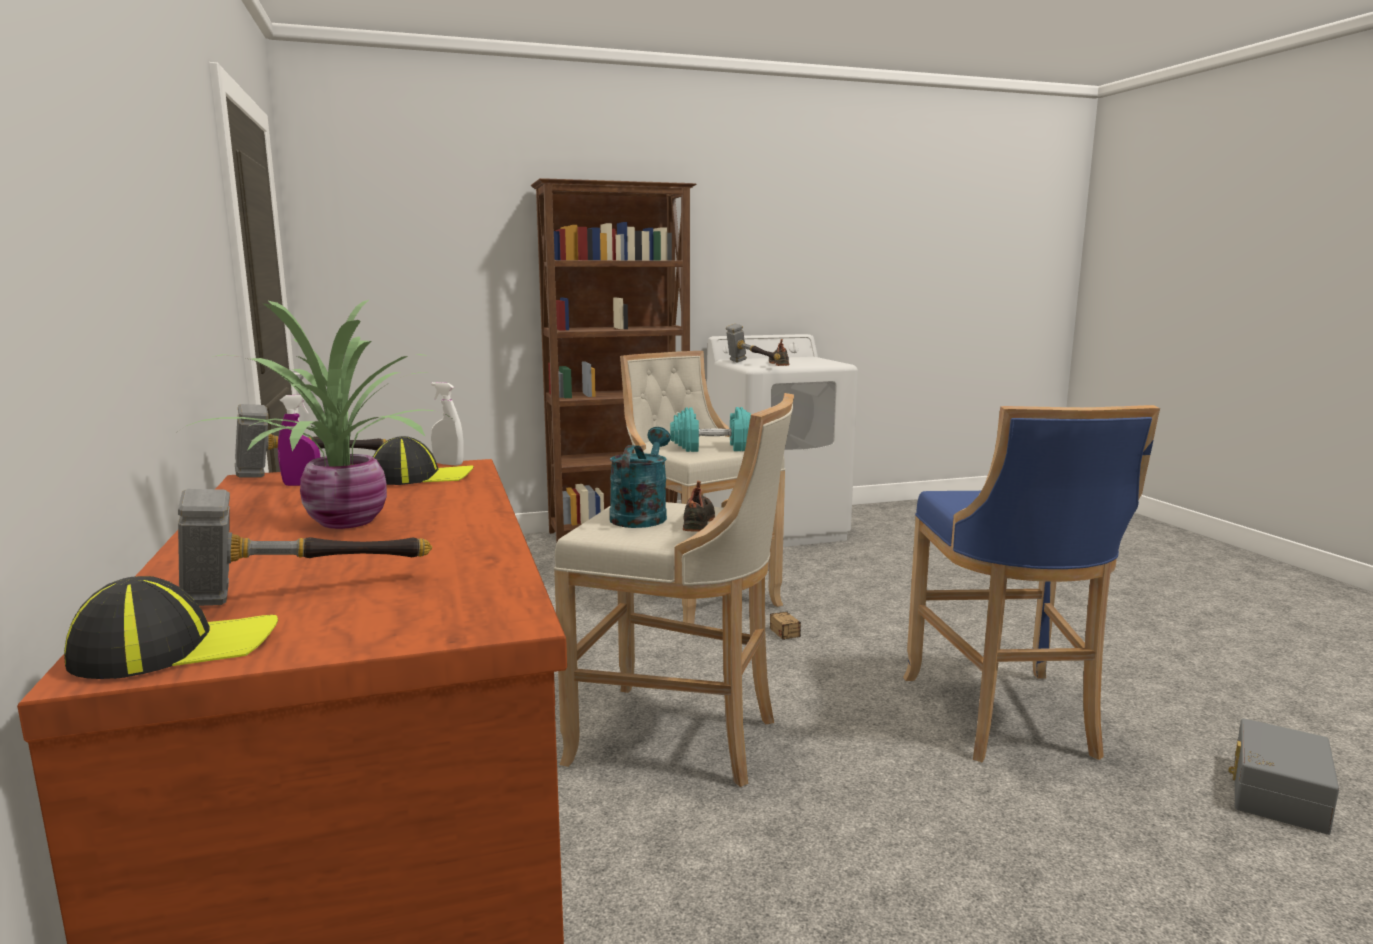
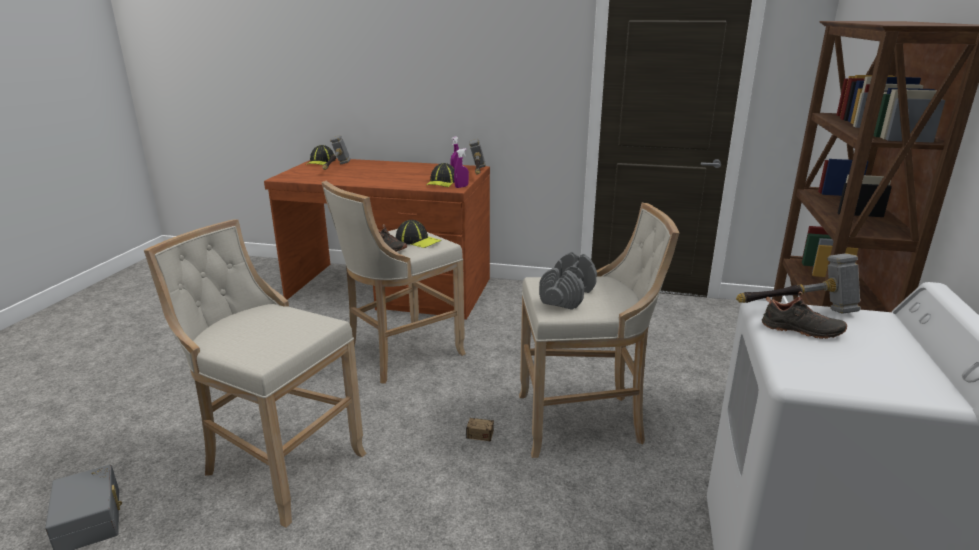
camera: 120 degrees right, 10 degrees up
potted plant [183,300,451,529] -> none
white spray bottle [431,382,464,466] -> purple spray bottle [454,148,469,188]
turquoise watering can [609,427,671,528] -> cap [396,220,441,248]
turquoise dumbbell [670,407,751,452] -> grey dumbbell [539,252,597,310]
blue stool [903,405,1160,762] -> beige stool [144,219,366,528]

